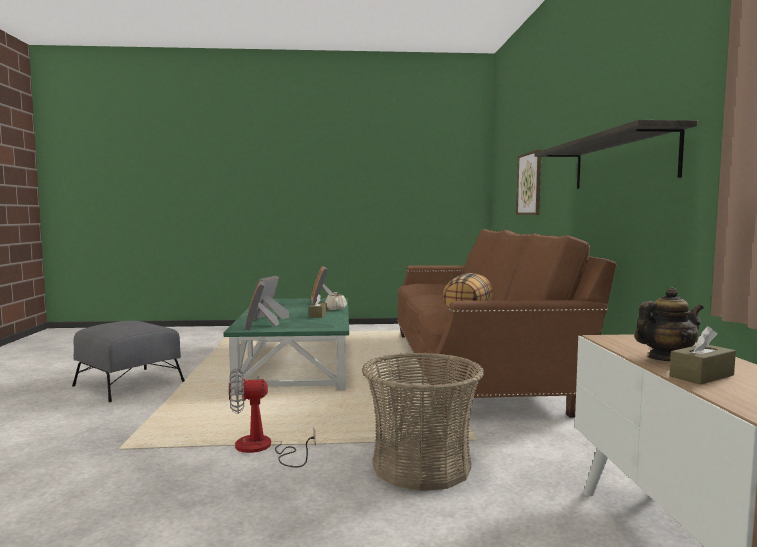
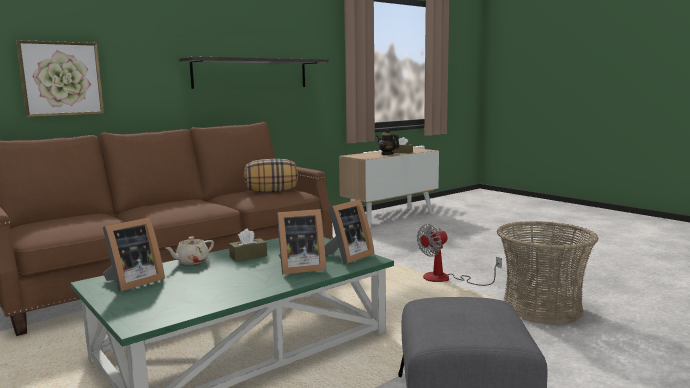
camera: 125 degrees left, 5 degrees up
fan [229,368,315,468] -> fan turned 105 degrees clockwise [417,224,502,286]
basket [362,352,484,491] -> basket moved to [497,221,598,325]

